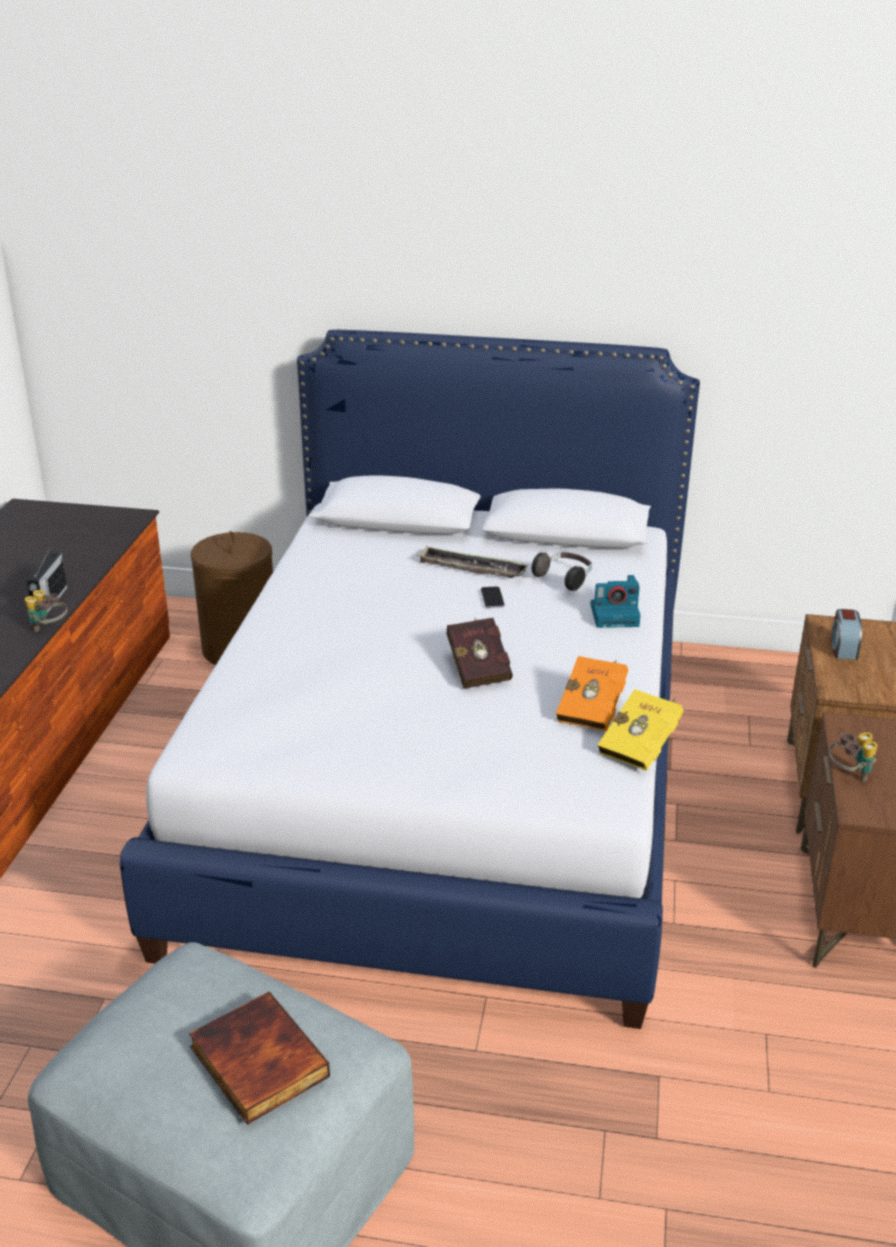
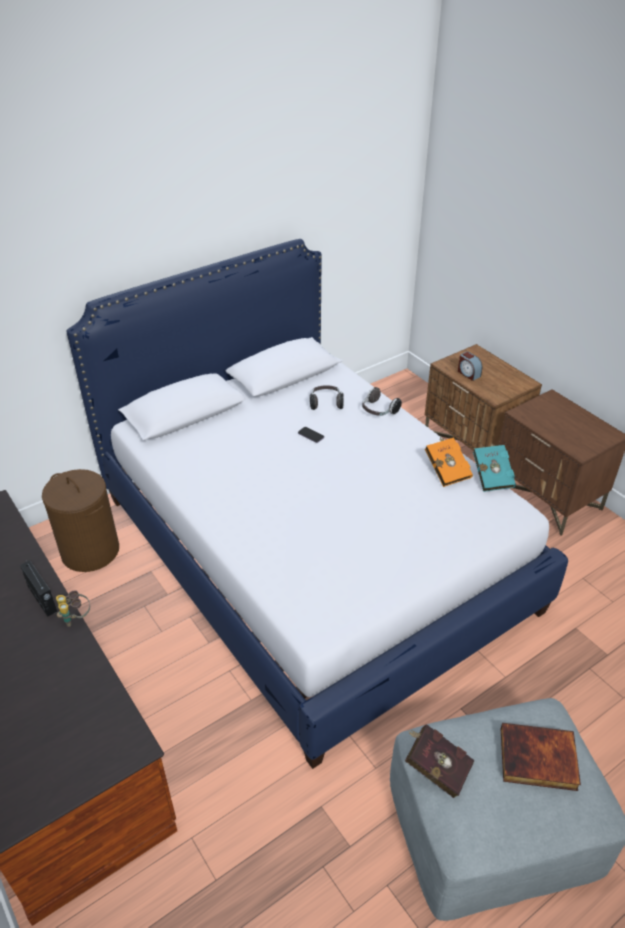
camera: 45 degrees left, 10 degrees up
tray [416,546,529,578] -> none
red book [446,618,513,689] -> red book moved to [405,724,475,798]
camera [590,575,641,628] -> headphones [362,387,402,416]
yellow book [597,689,684,771] -> turquoise book [473,442,516,492]
binoculars [828,732,878,782] -> none

